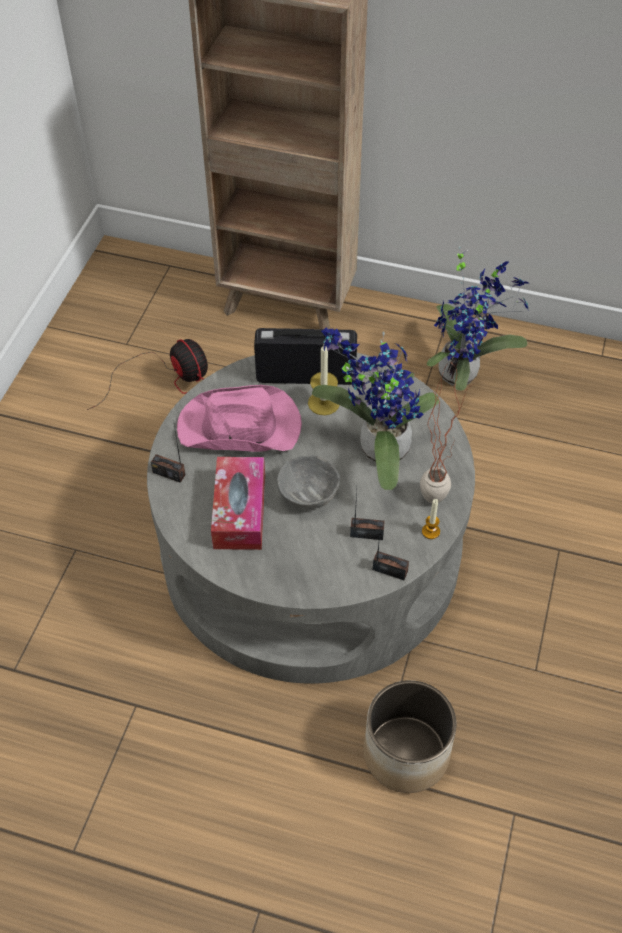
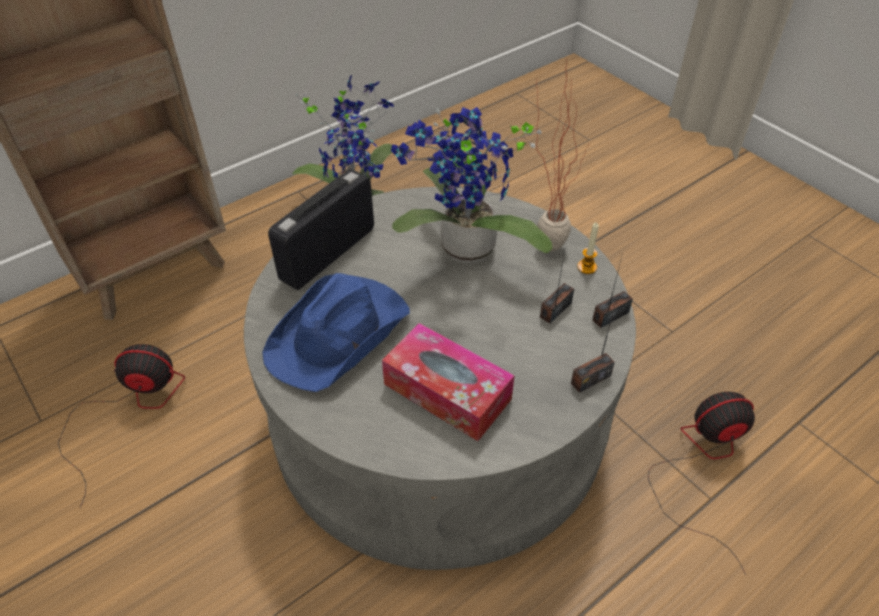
camera: 55 degrees left, 5 degrees down
radio [151,420,185,483] -> radio moved to [571,298,617,393]
pink hat [177,385,302,452] -> blue hat [262,273,410,392]
grey bowl [277,455,340,509] -> none
candle [308,343,339,415] -> none
planter [364,680,456,793] -> fan [648,392,755,575]

